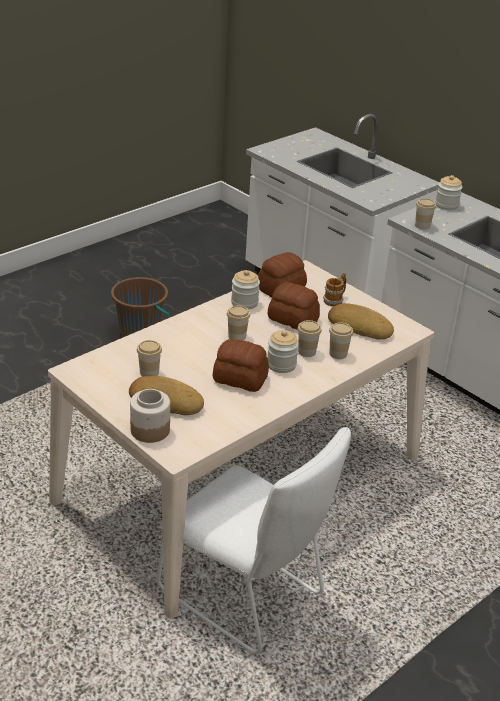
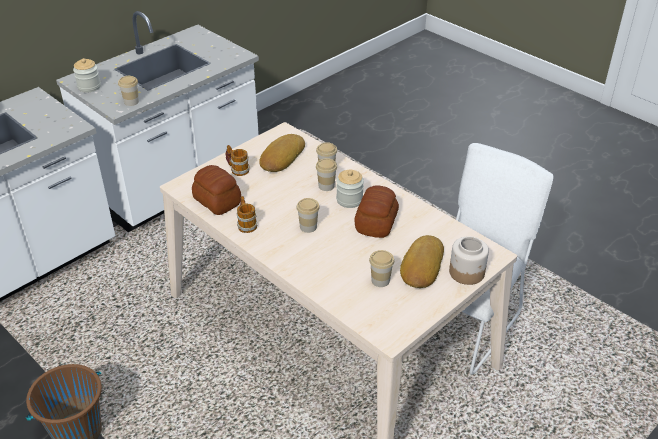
camera: 90 degrees left, 5 degrees up
jar [231,270,260,310] -> mug [237,196,257,233]
bread [268,282,320,329] -> none

